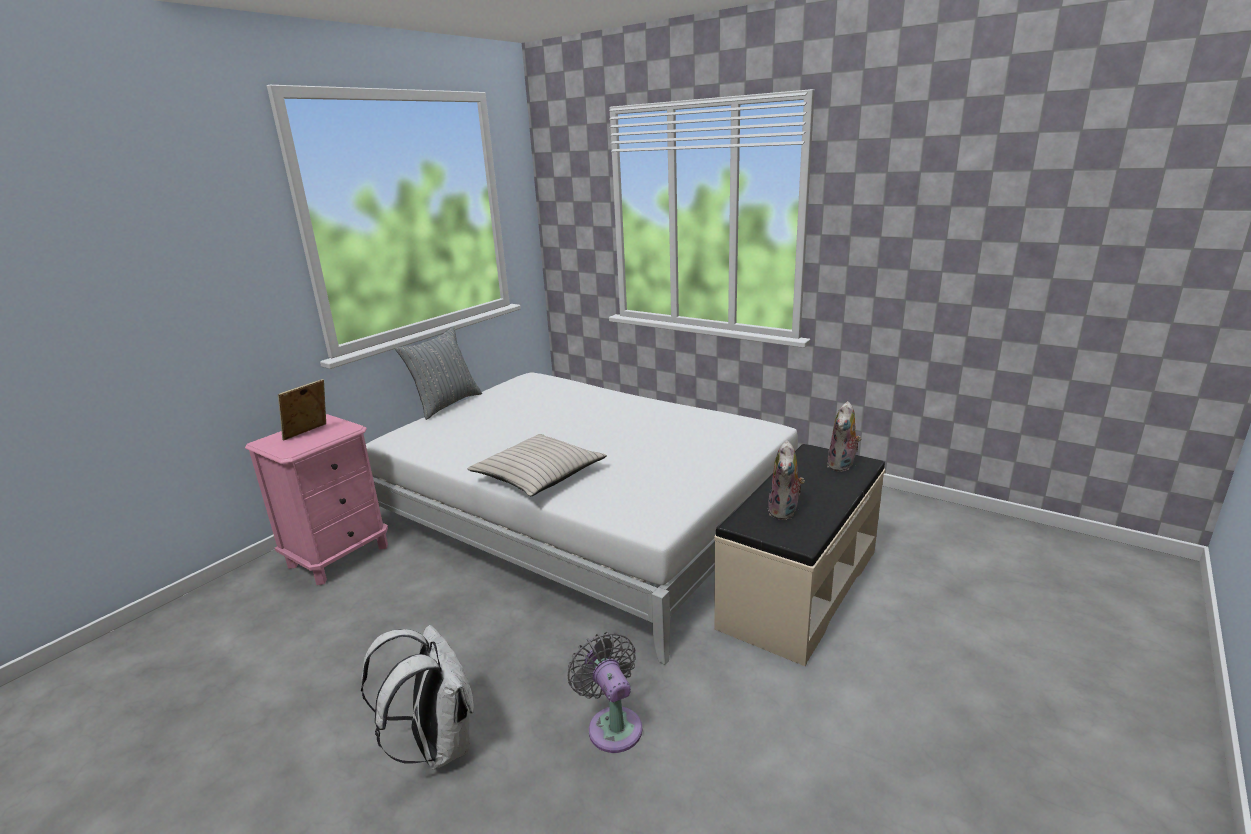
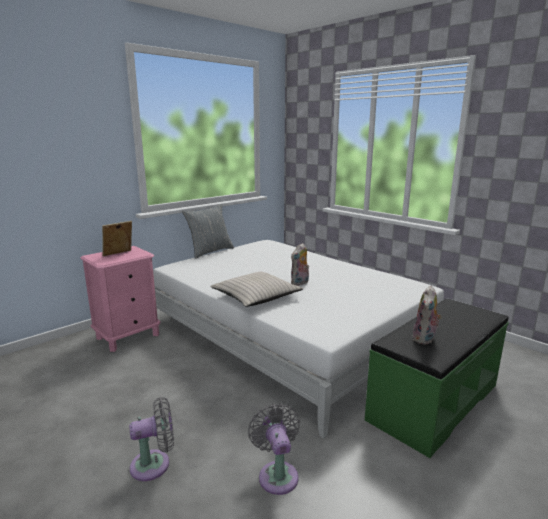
camera: 10 degrees right, 5 degrees down
white backpack [361,625,474,770] -> grey fan [129,397,174,481]
beige bench [714,444,885,666] -> green bench [365,299,509,458]
plush toy [827,401,862,472] -> plush toy moved to [291,243,309,286]

